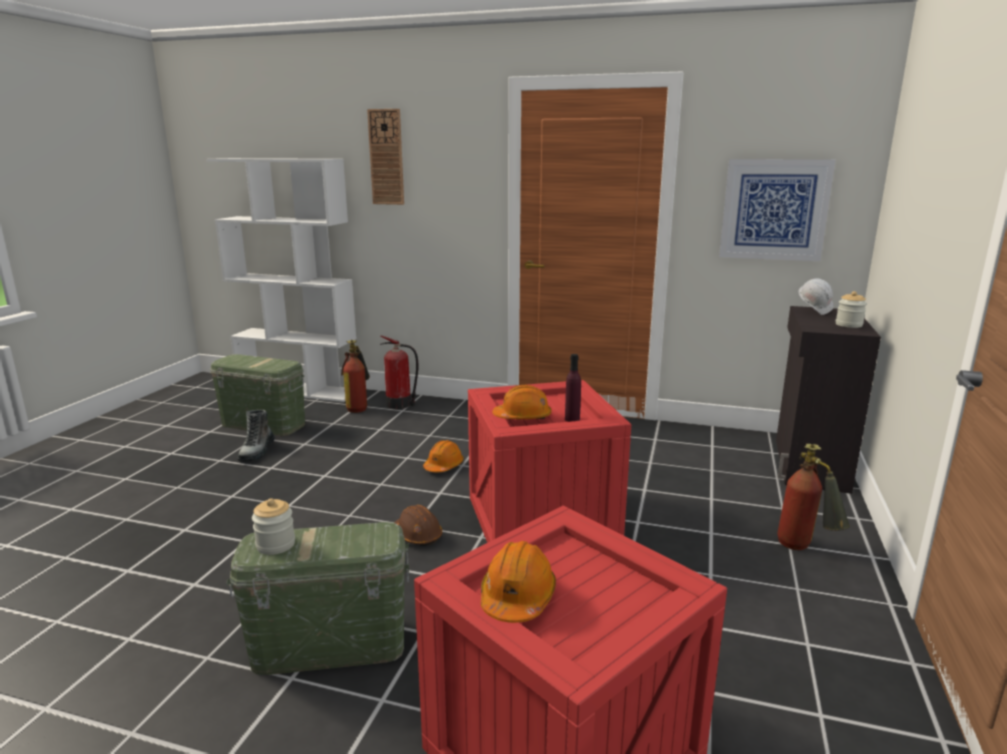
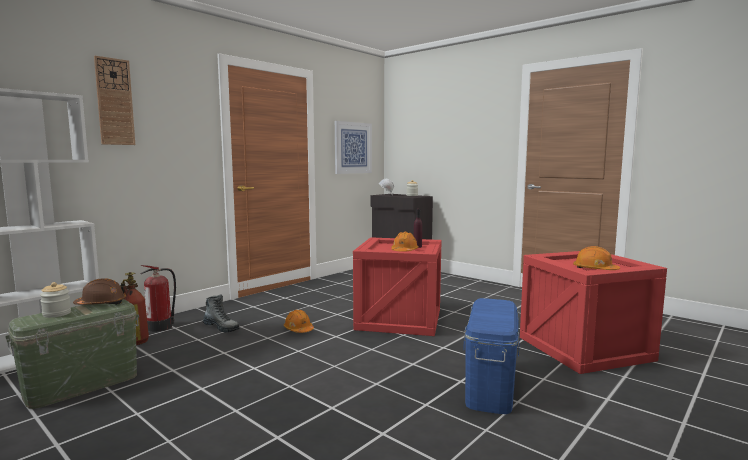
camera: 65 degrees left, 10 degrees down
green storage box [226,522,409,675] -> blue storage box [463,298,520,414]
boot [237,410,275,461] -> boot moved to [203,295,240,333]
jar [252,498,295,555] -> jar moved to [40,282,71,318]
brown hard hat [394,505,442,546] -> brown hard hat moved to [73,278,126,305]
fire extinguisher [777,444,850,550] -> none

